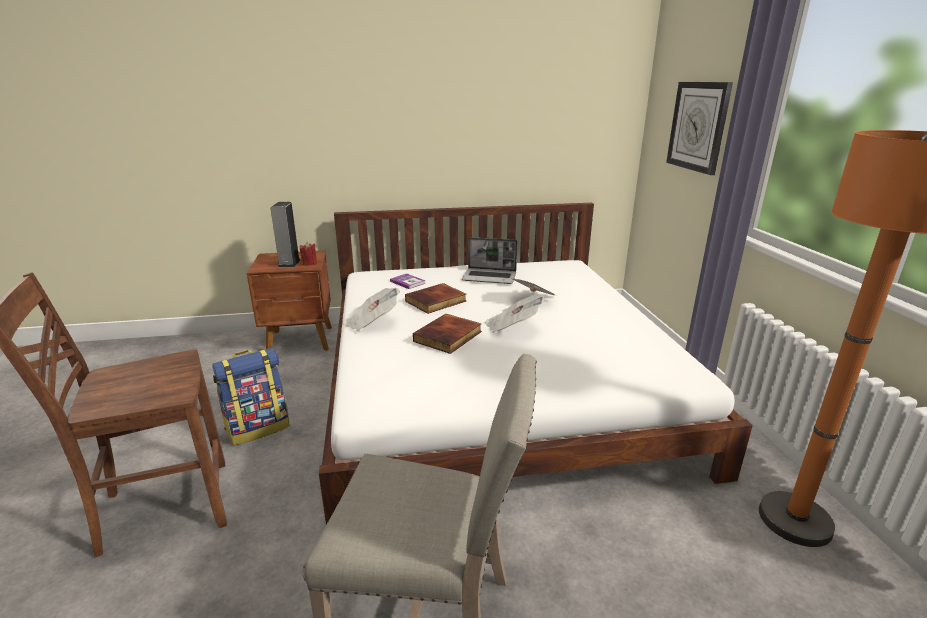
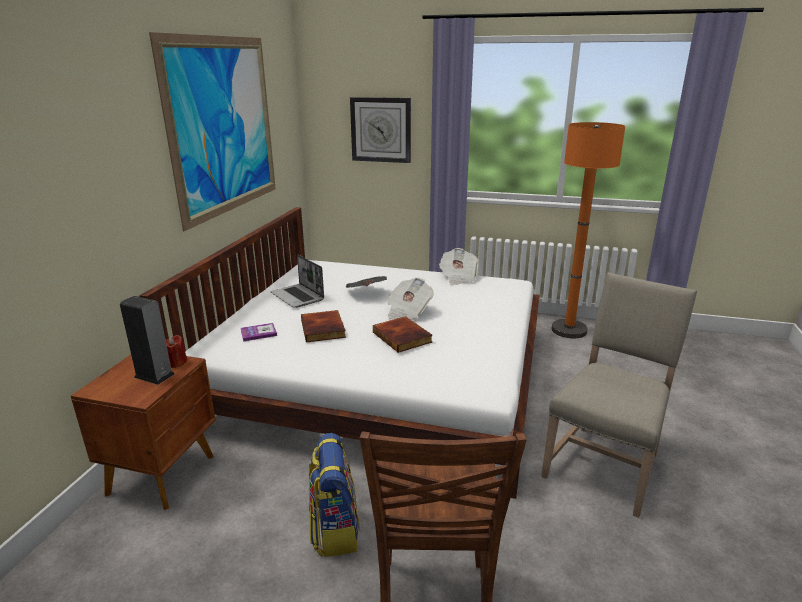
camera: 65 degrees left, 0 degrees up
newspaper [343,288,400,331] -> newspaper moved to [439,248,479,285]
laptop [462,237,518,284] -> laptop turned 105 degrees clockwise [270,254,324,308]
none -> picture [149,32,276,231]

